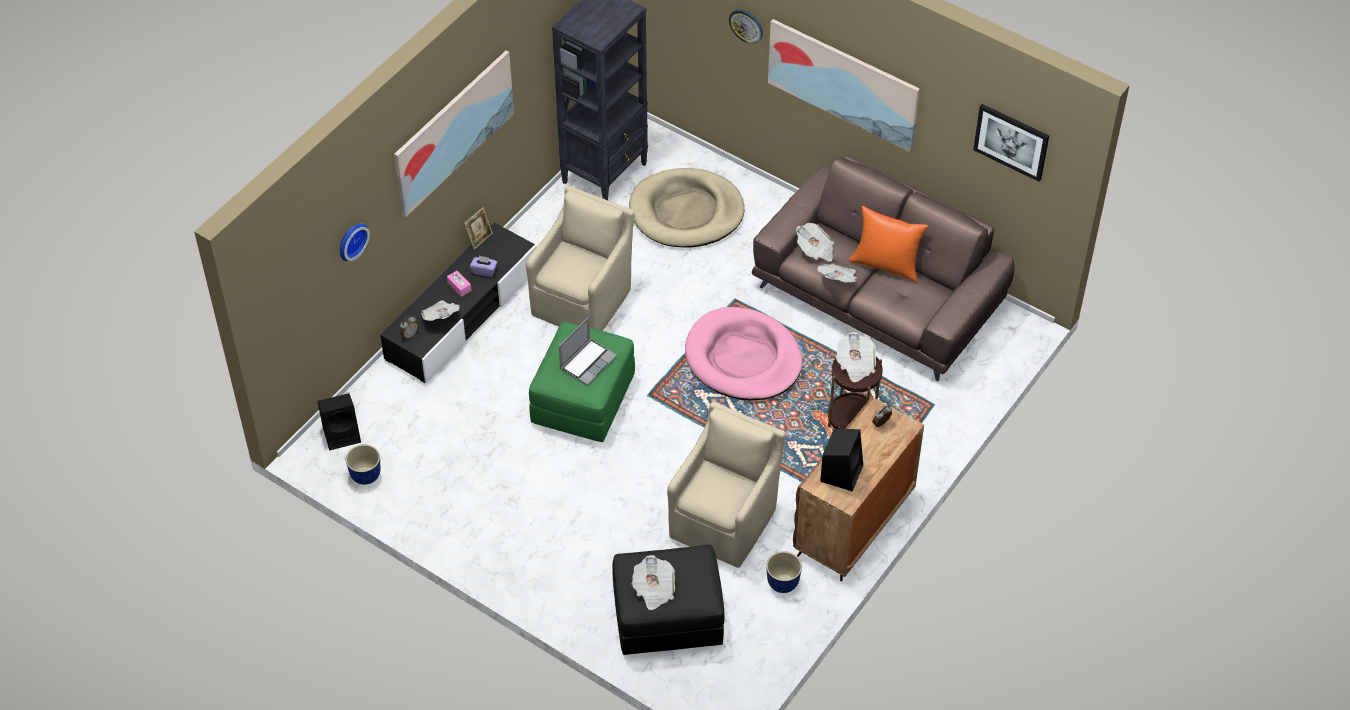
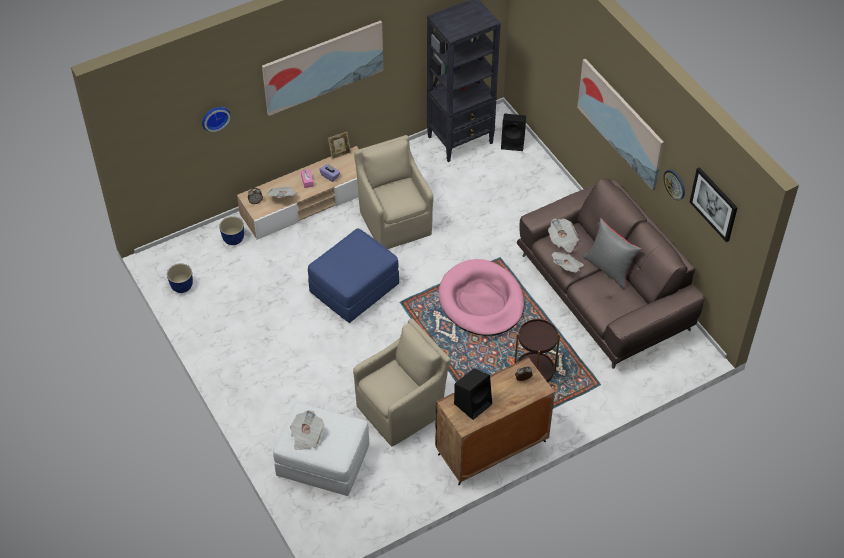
camera: 25 degrees right, 0 degrees up
black speaker [318,393,361,450] -> black speaker moved to [501,114,526,151]
black tv stand [380,222,537,383] -> beige tv stand [237,146,359,240]
beige armchair [526,185,634,331] -> beige armchair turned 75 degrees counterclockwise [354,135,434,249]
green ottoman [529,322,635,442] -> blue ottoman [308,229,399,323]
laptop [559,317,617,385] -> none
black ottoman [613,545,725,655] -> white ottoman [273,402,369,496]
beige dog bed [629,168,744,248] -> none
wall clock [729,9,763,44] -> wall clock moved to [663,170,685,200]
planter [766,551,802,593] -> planter moved to [219,216,244,245]
newspaper [836,332,876,382] -> none
orange pillow [848,206,928,282] -> grey pillow [583,218,641,290]

